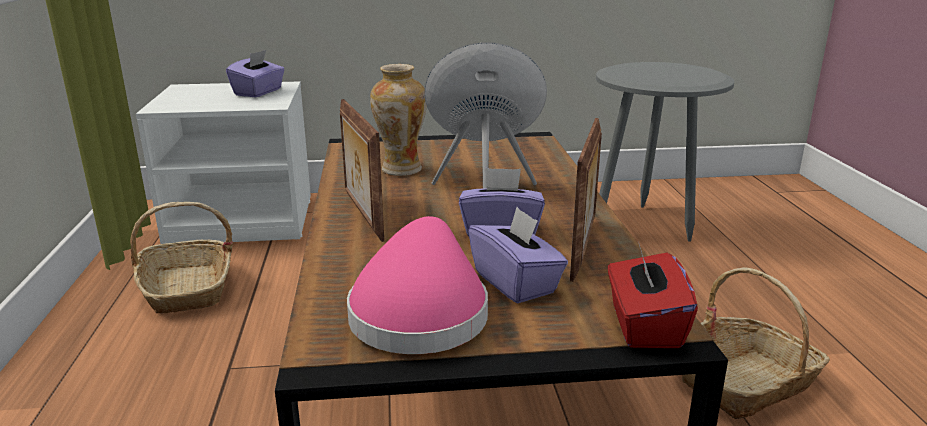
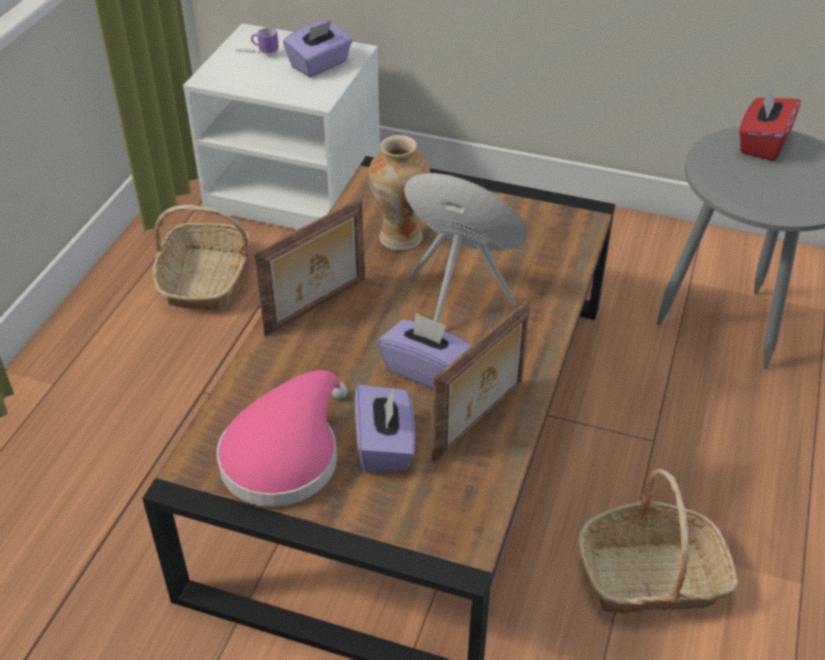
camera: 25 degrees right, 20 degrees up
picture frame [340,99,384,242] -> picture frame turned 135 degrees counterclockwise [253,197,365,336]
red tissue box [608,241,698,348] -> red tissue box moved to [739,87,801,161]
none -> mug [236,28,279,54]

